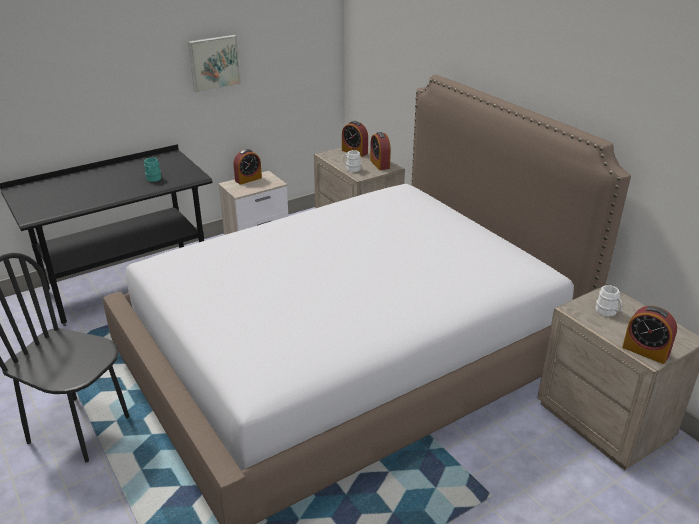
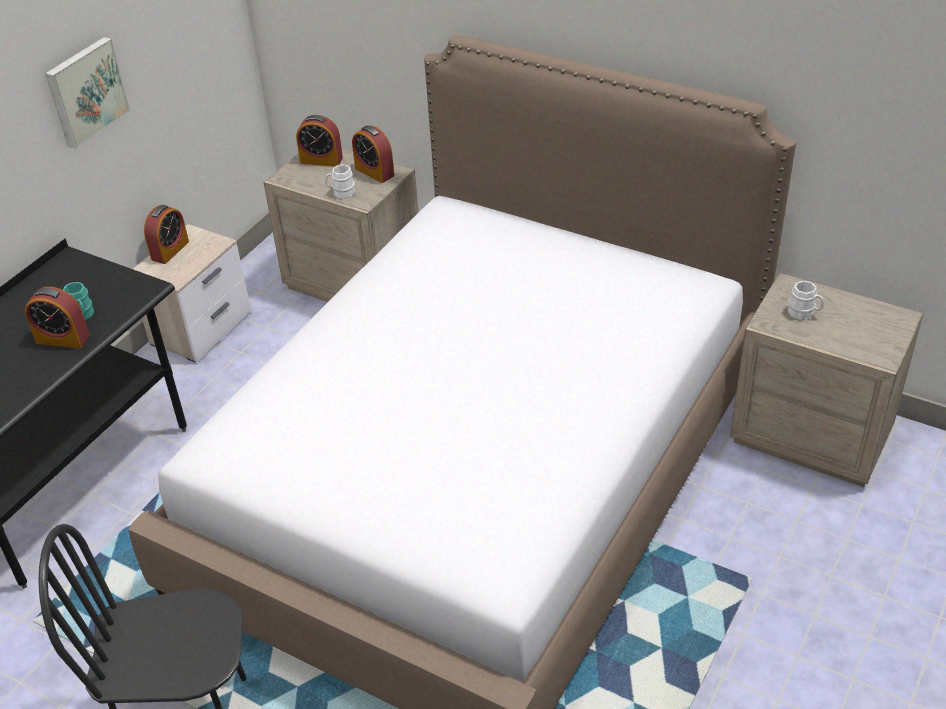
camera: 25 degrees left, 10 degrees up
alarm clock [622,306,677,364] -> alarm clock moved to [25,287,90,348]

